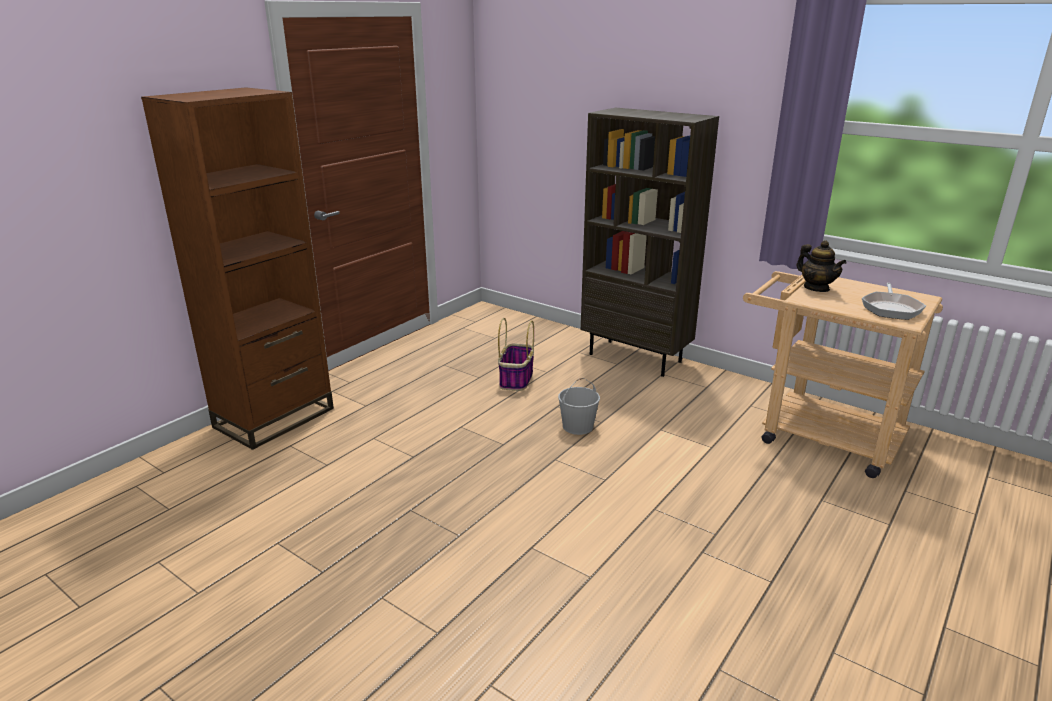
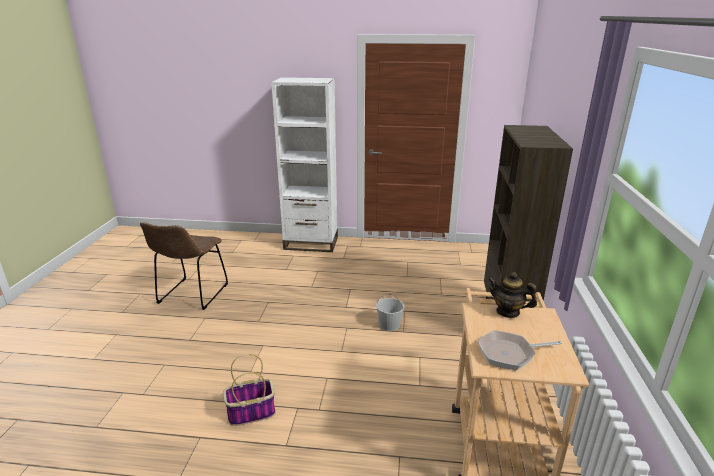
camera: 60 degrees right, 0 degrees up
brown bookcase [141,87,334,450] -> white bookcase [271,77,338,252]
basket [498,318,534,391] -> basket moved to [223,354,275,426]
teapot [797,240,847,292] -> teapot turned 90 degrees clockwise [488,272,537,318]
none -> brown chair [140,222,228,310]

